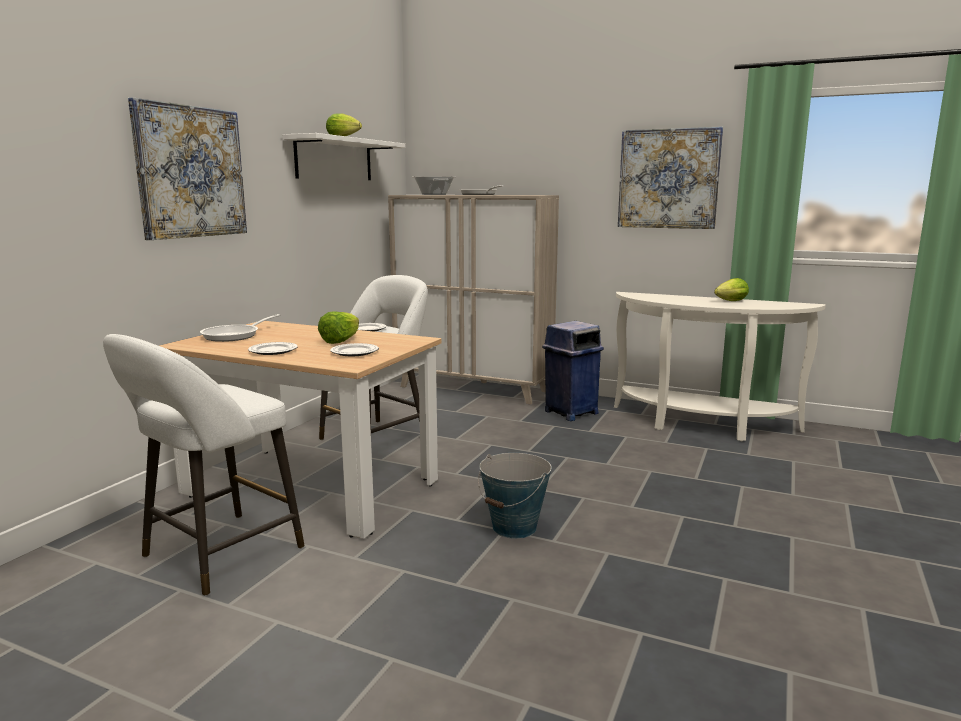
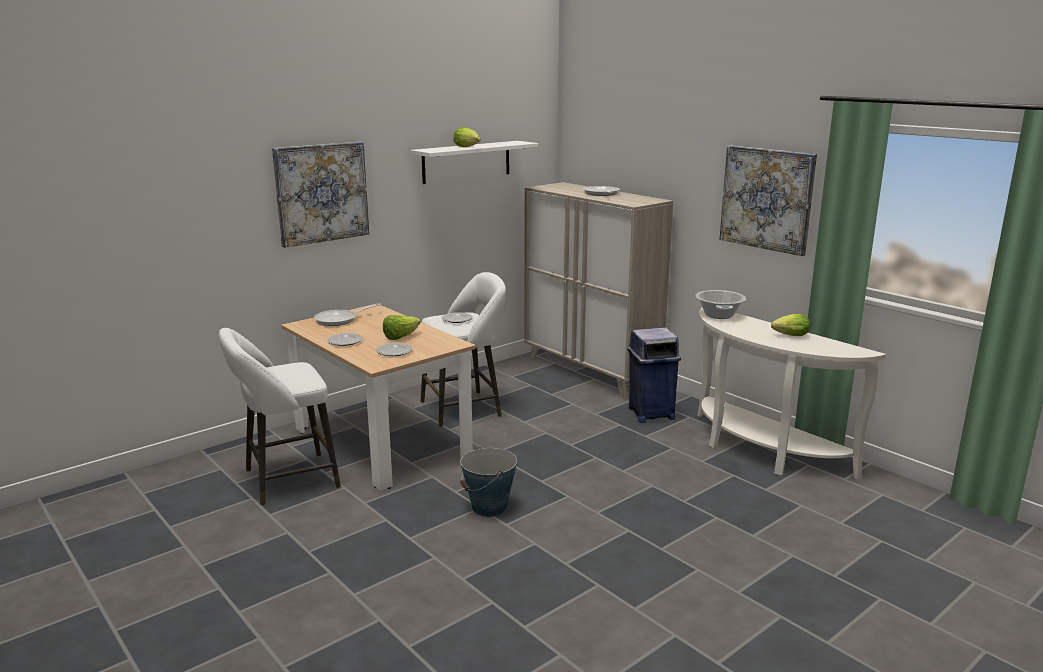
camera: 25 degrees right, 5 degrees up
cooking pot [413,176,455,195] -> cooking pot moved to [695,290,746,319]

